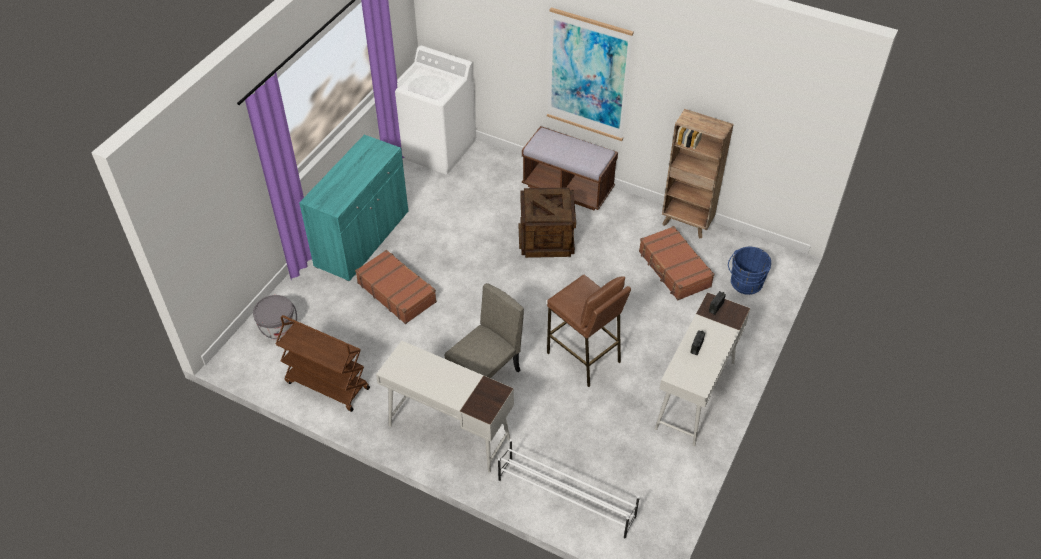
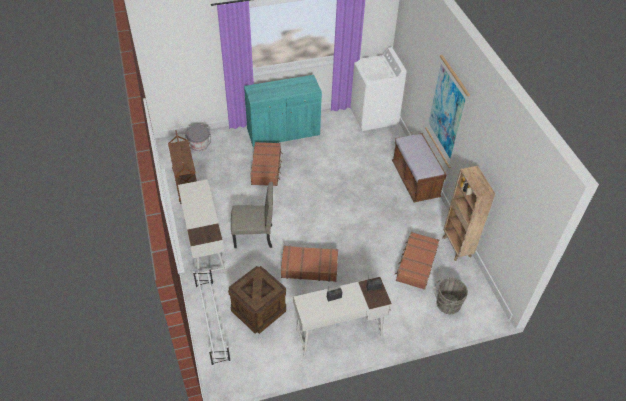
camera: 45 degrees right, 0 degrees up
crate [519,187,576,258] -> crate moved to [228,266,286,334]
brown stool [547,275,631,387] -> brown suitcase [281,246,338,282]
blue bucket [728,247,771,295] -> grey bucket [435,277,468,314]

